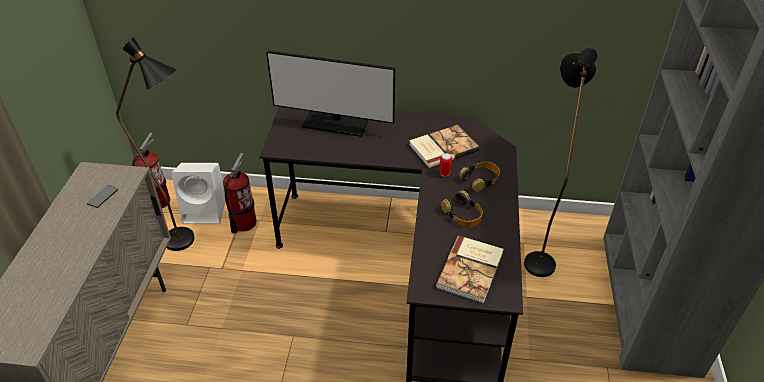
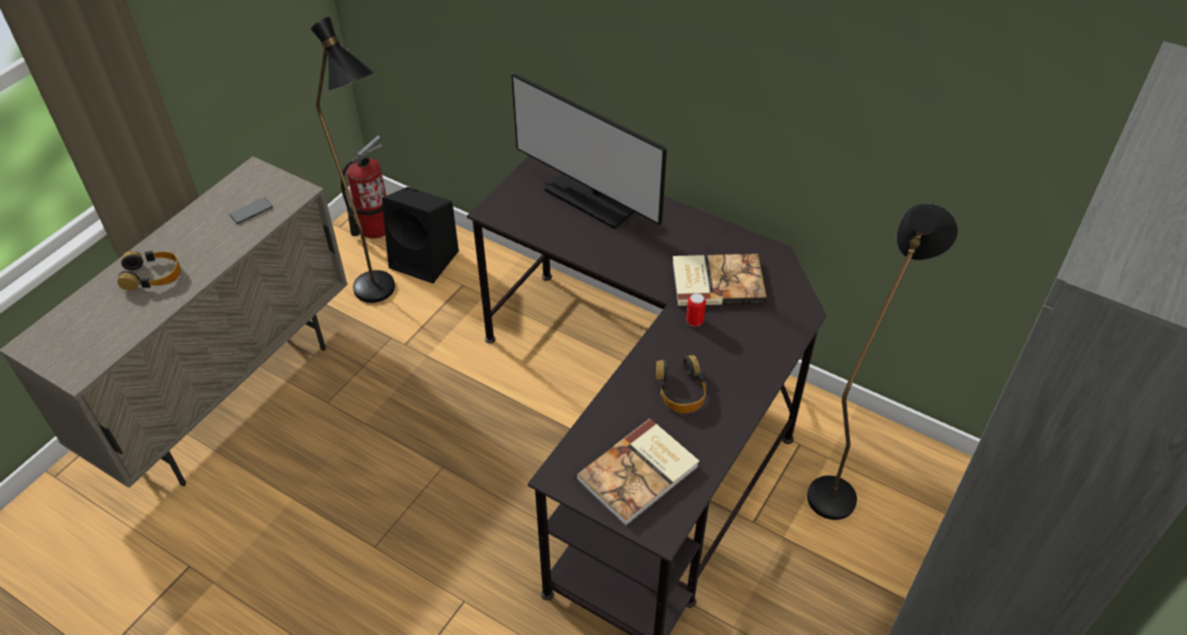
camera: 25 degrees right, 5 degrees up
white speaker [171,163,226,224] -> black speaker [382,187,459,283]
fire extinguisher [223,153,256,234] -> none
headphones [459,162,500,192] -> headphones moved to [117,251,181,291]

